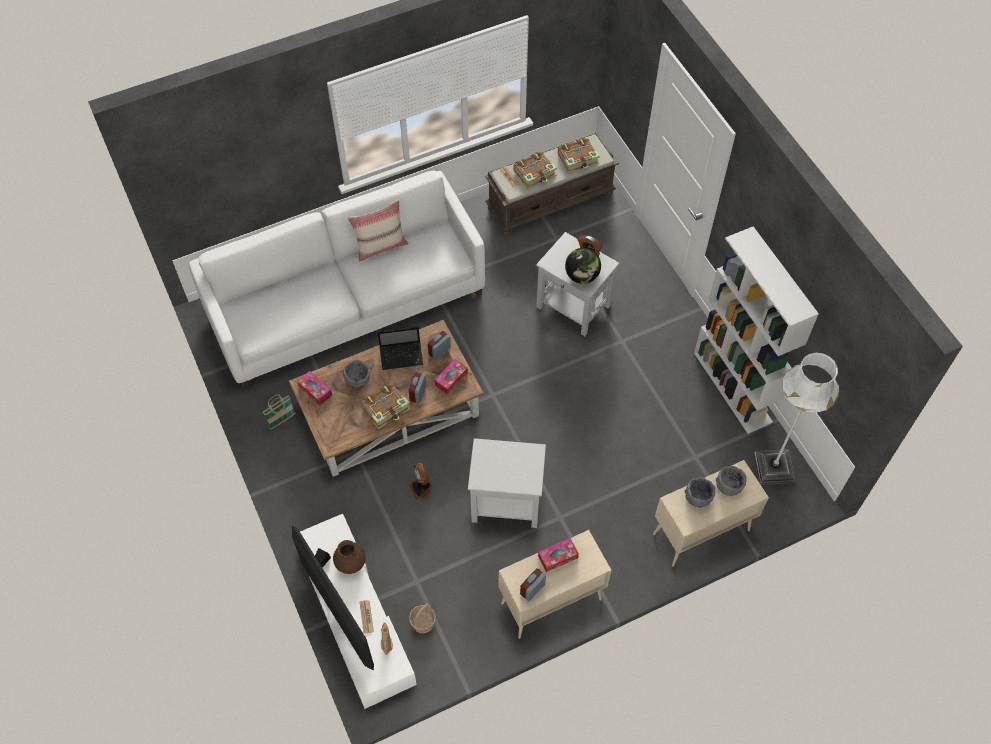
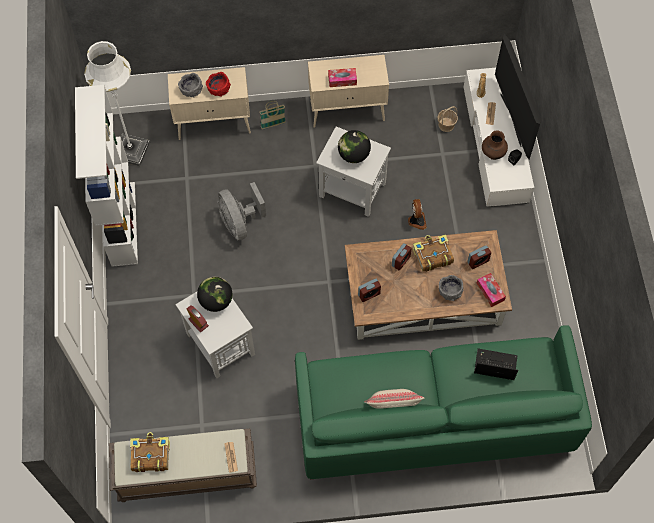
camera: 160 degrees left, 5 degrees up
white sofa [189,171,485,388] -> green sofa [295,325,592,479]
basket [263,394,295,430] -> basket moved to [260,101,286,129]
laptop [377,327,423,370] -> laptop moved to [474,349,518,380]
tissue box [434,359,468,394] -> none
book [514,151,557,190] -> none
alarm clock [520,568,546,601] -> alarm clock moved to [467,245,491,269]
grey bowl [685,477,715,508] -> red bowl [206,72,231,97]
none -> grey fan [218,182,266,240]
none -> globe [338,130,371,163]

